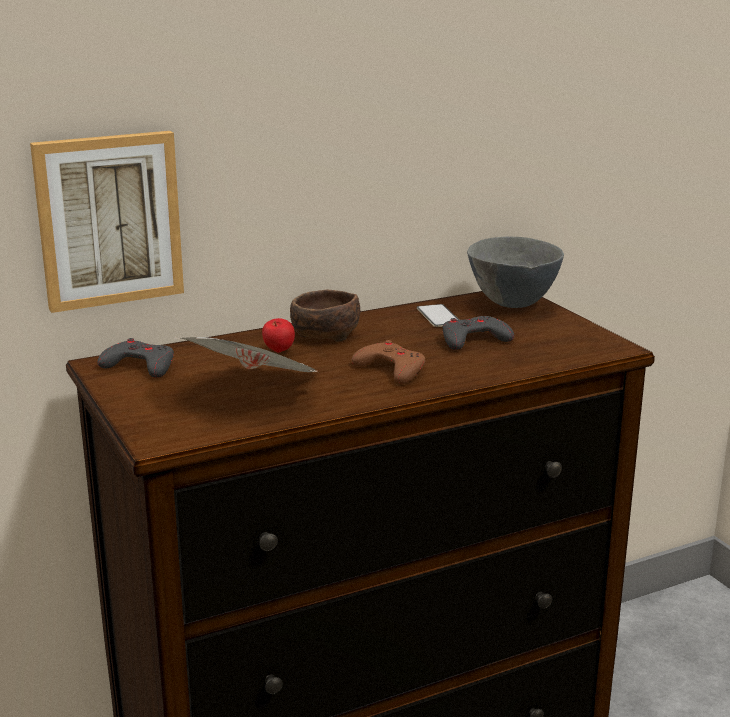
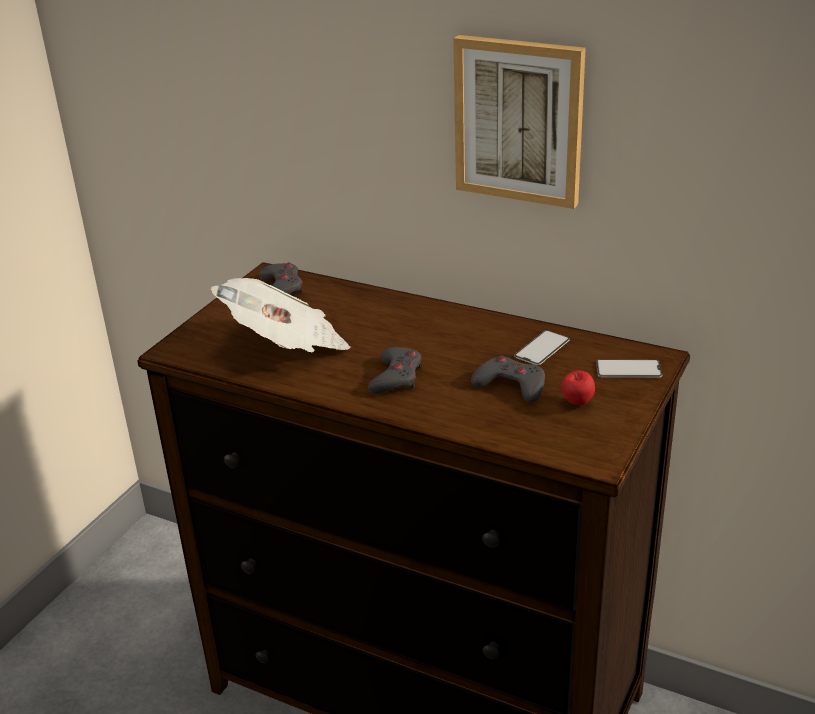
camera: 55 degrees right, 10 degrees up
picture [30,131,184,313] -> picture moved to [453,35,586,209]
apple [262,318,295,353] -> apple moved to [561,371,595,405]
brown bowl [290,290,361,342] -> none
brown game controller [352,340,425,384] -> grey game controller [368,347,422,394]
grey bowl [467,237,564,308] -> phone [596,359,662,378]

